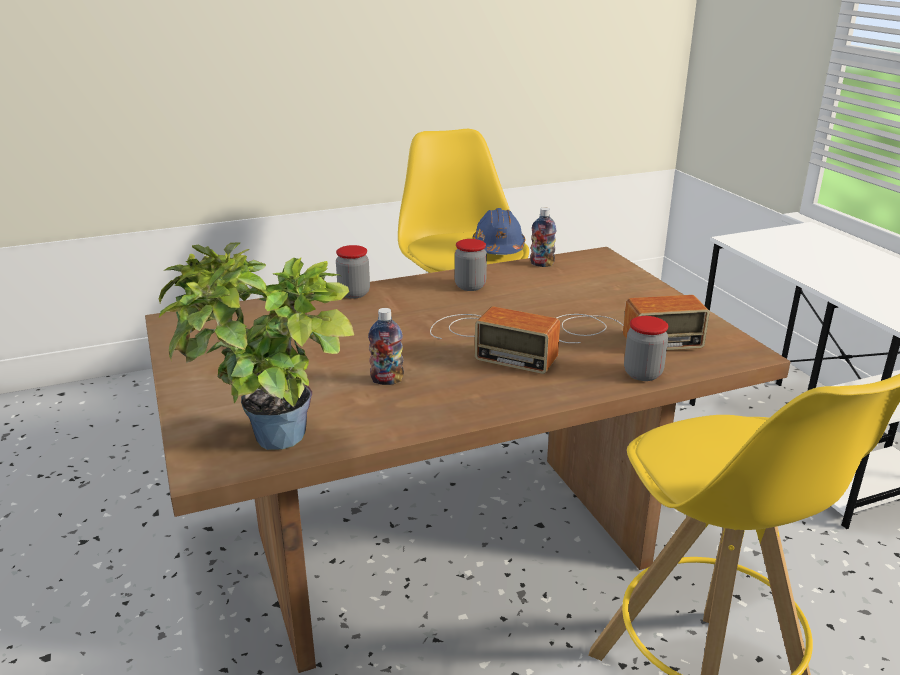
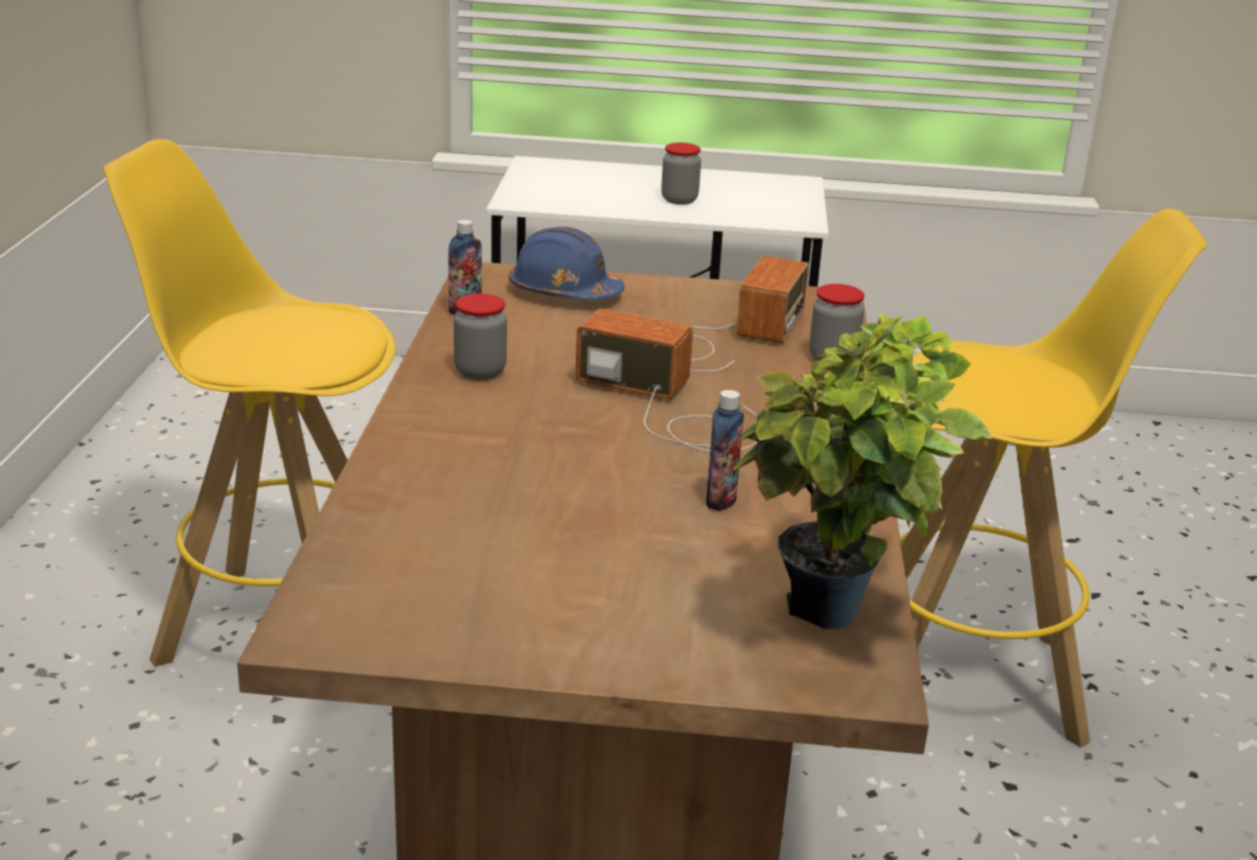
camera: 65 degrees left, 0 degrees up
jar [336,245,370,299] -> jar moved to [661,143,701,205]
radio [430,306,560,374] -> radio turned 120 degrees counterclockwise [575,309,758,452]
blue hard hat [473,208,526,255] -> blue hard hat moved to [509,226,624,300]

